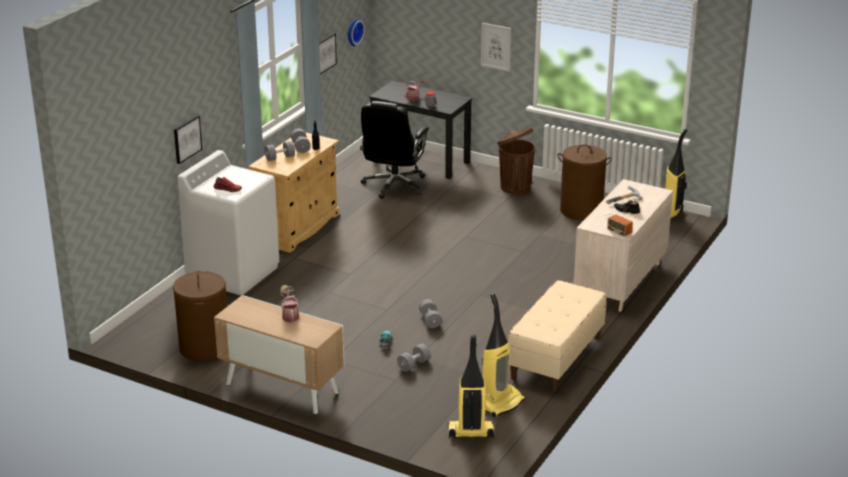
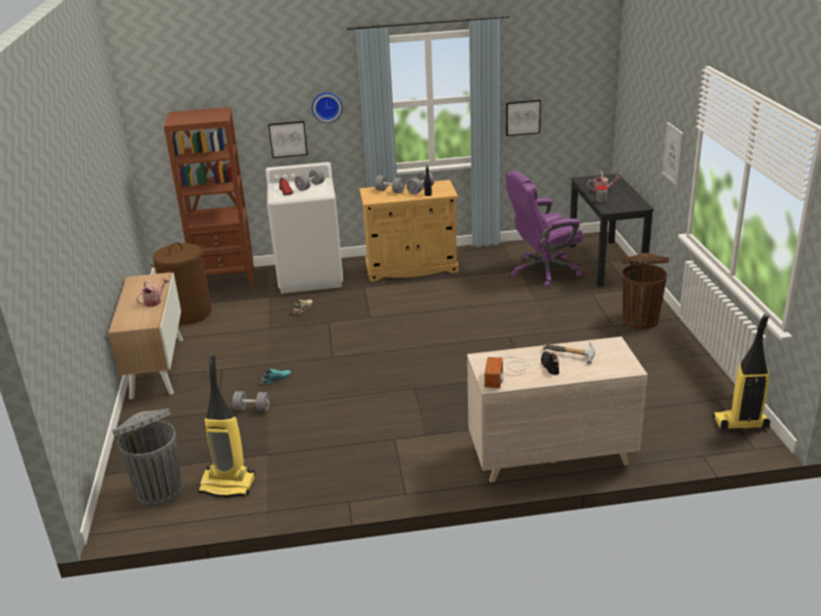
camera: 55 degrees right, 0 degrees up
wall clock [348,18,365,46] -> wall clock moved to [312,92,343,123]
black office chair [360,101,429,199] -> purple office chair [506,171,583,287]
grey dumbbell [419,299,442,328] -> grey dumbbell moved to [295,168,325,191]
vacuum cleaner [448,334,494,439] -> grey trash can [112,408,182,507]
beige bench [508,280,606,392] -> none
brown laundry basket [557,145,612,220] -> none
none -> brown bookcase [164,107,254,289]

